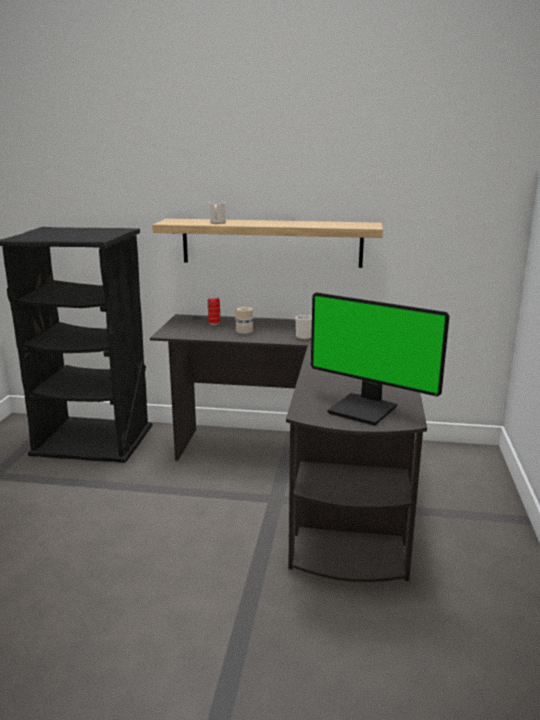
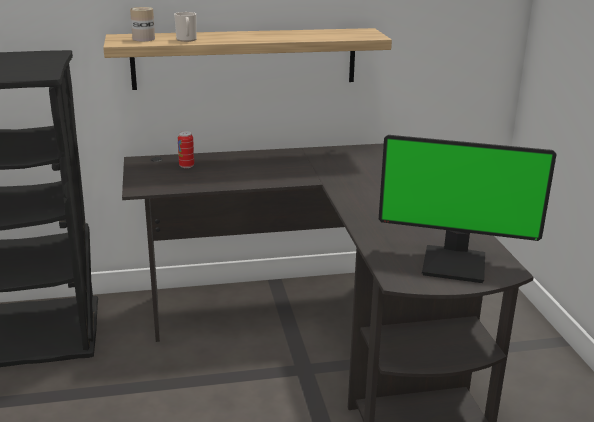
camera: 20 degrees left, 5 degrees up
can [235,307,253,334] -> can moved to [130,7,155,41]
mug [296,315,312,339] -> none

